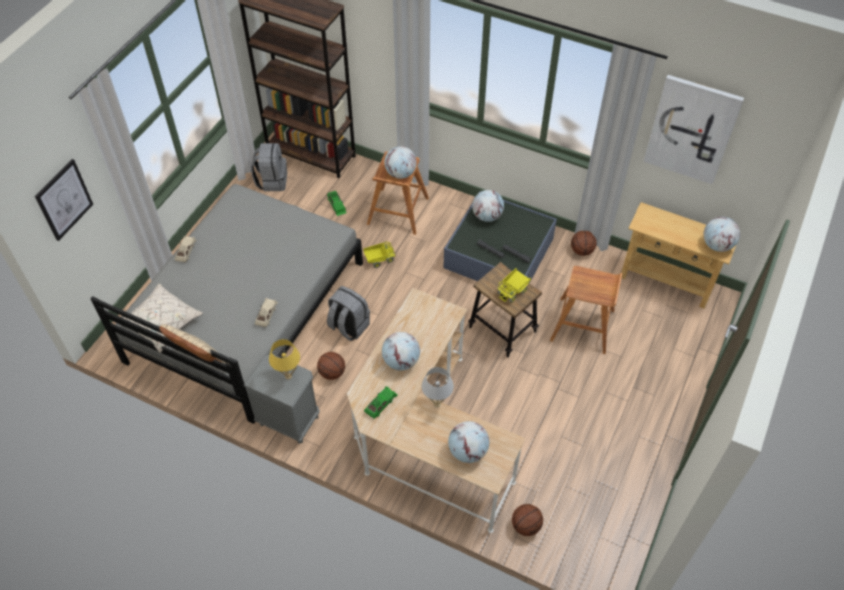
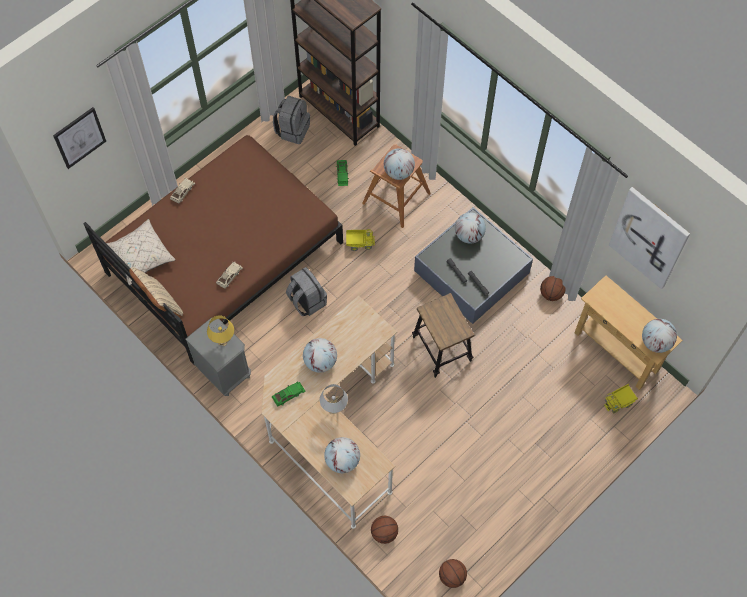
camera: 20 degrees right, 10 degrees up
grey bed [90,184,363,424] -> brown bed [83,135,343,364]
basketball [317,352,345,380] -> basketball moved to [439,559,467,588]
toy truck [497,268,531,303] -> toy truck moved to [604,384,638,414]
brown stool [550,266,622,354] -> none

